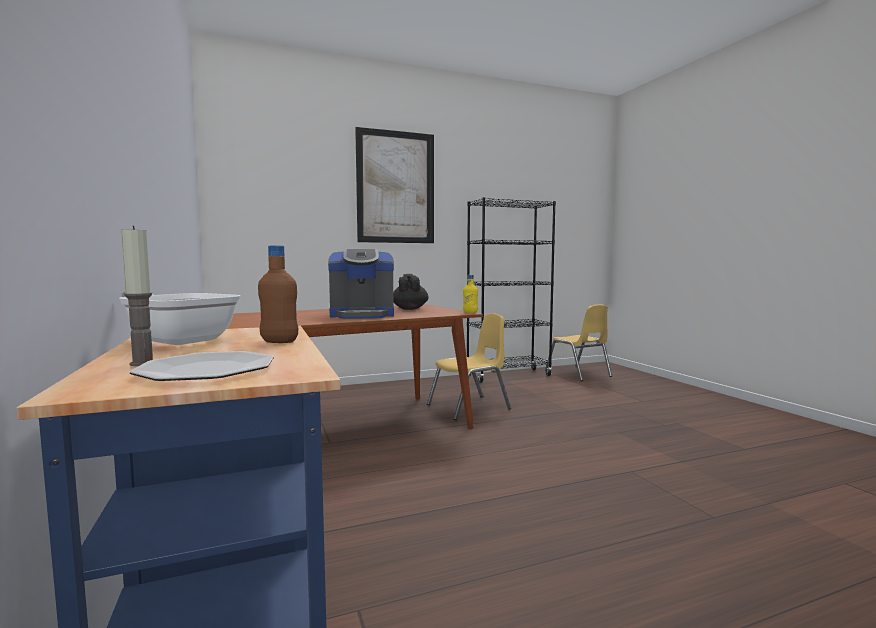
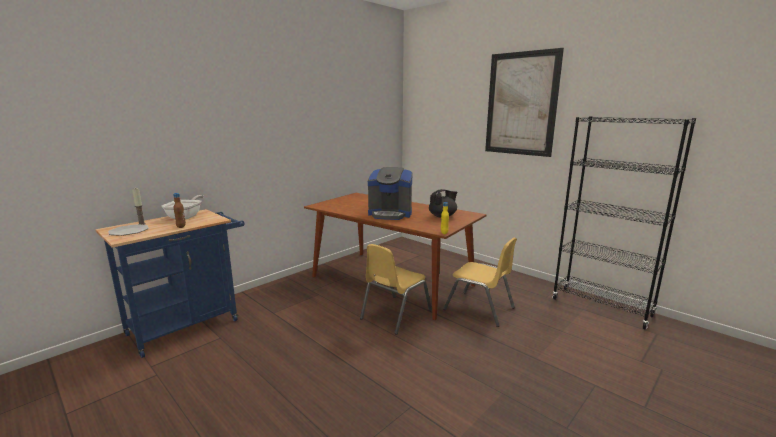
camera: 65 degrees right, 10 degrees up
coffee machine [328,249,394,319] -> coffee machine turned 45 degrees counterclockwise [368,167,412,220]
yellow chair [545,304,612,381] -> yellow chair moved to [360,244,432,335]

